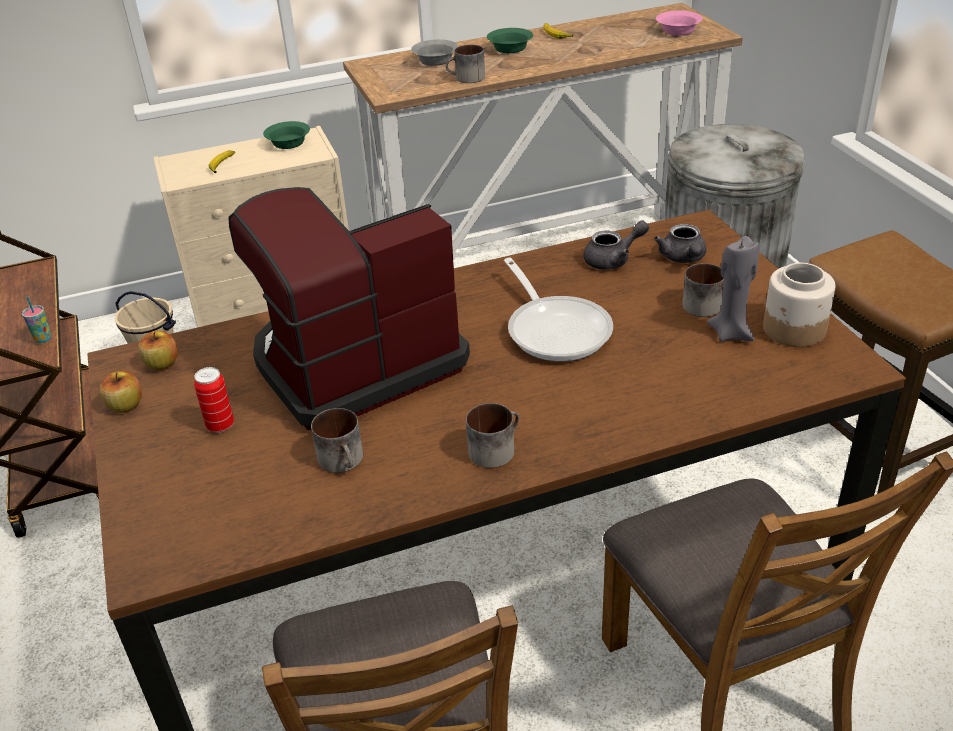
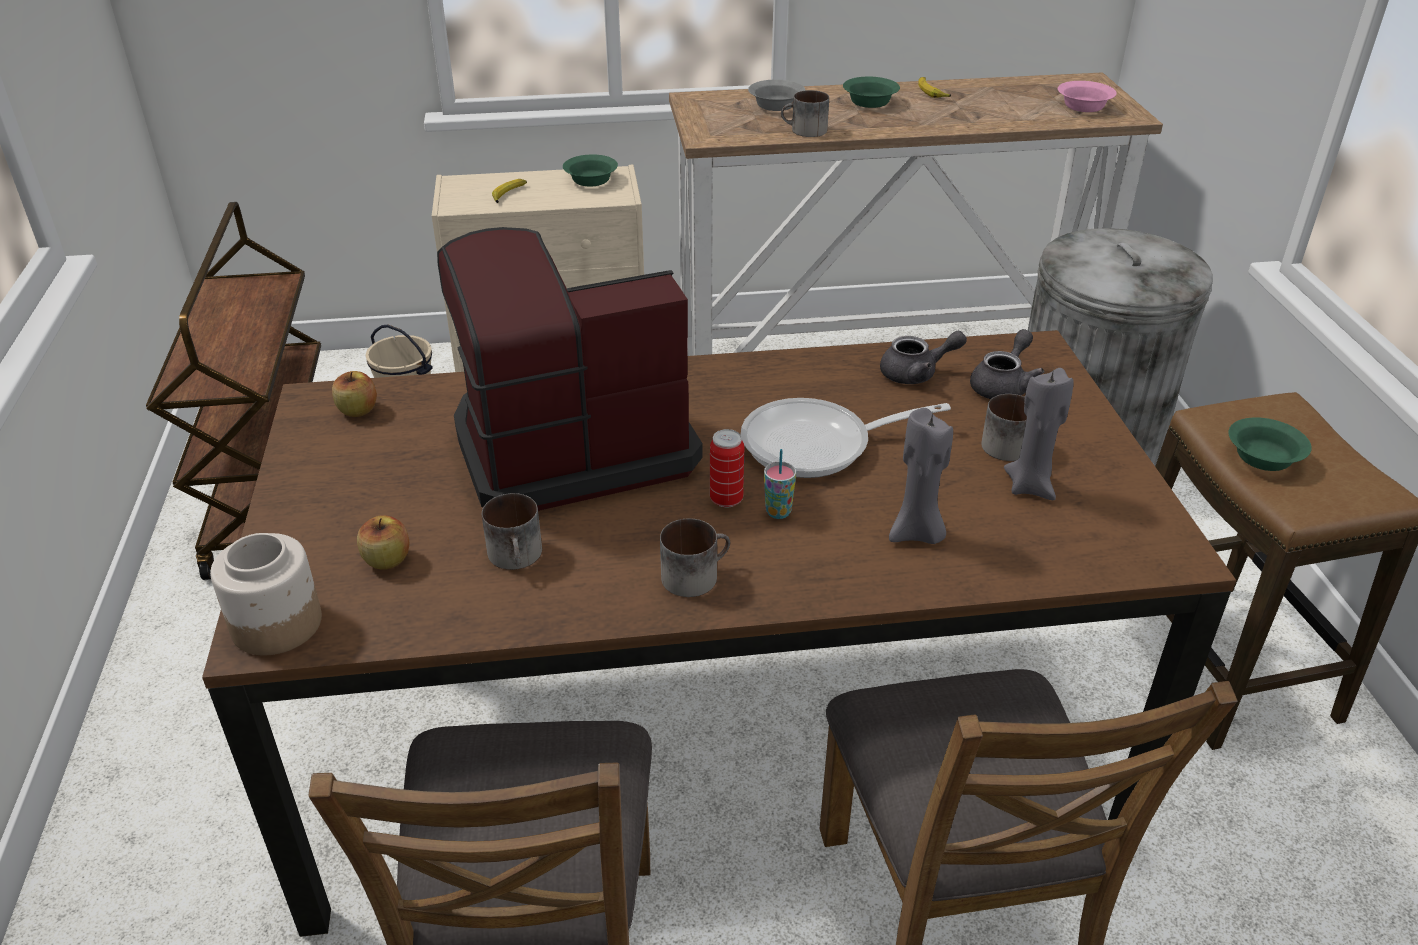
camera: 10 degrees right, 0 degrees up
cup [22,296,51,343] -> cup moved to [764,449,796,519]
apple [100,371,142,413] -> apple moved to [357,515,409,570]
can [194,367,234,433] -> can moved to [710,429,744,508]
frying pan [504,258,613,362] -> frying pan turned 90 degrees clockwise [741,398,951,478]
grey teapot [654,224,706,263] -> grey teapot turned 150 degrees counterclockwise [970,329,1044,399]
jar [763,263,835,347] -> jar moved to [210,533,322,655]
none -> grey candle [889,408,953,544]
none -> green bowl [1228,417,1312,471]

